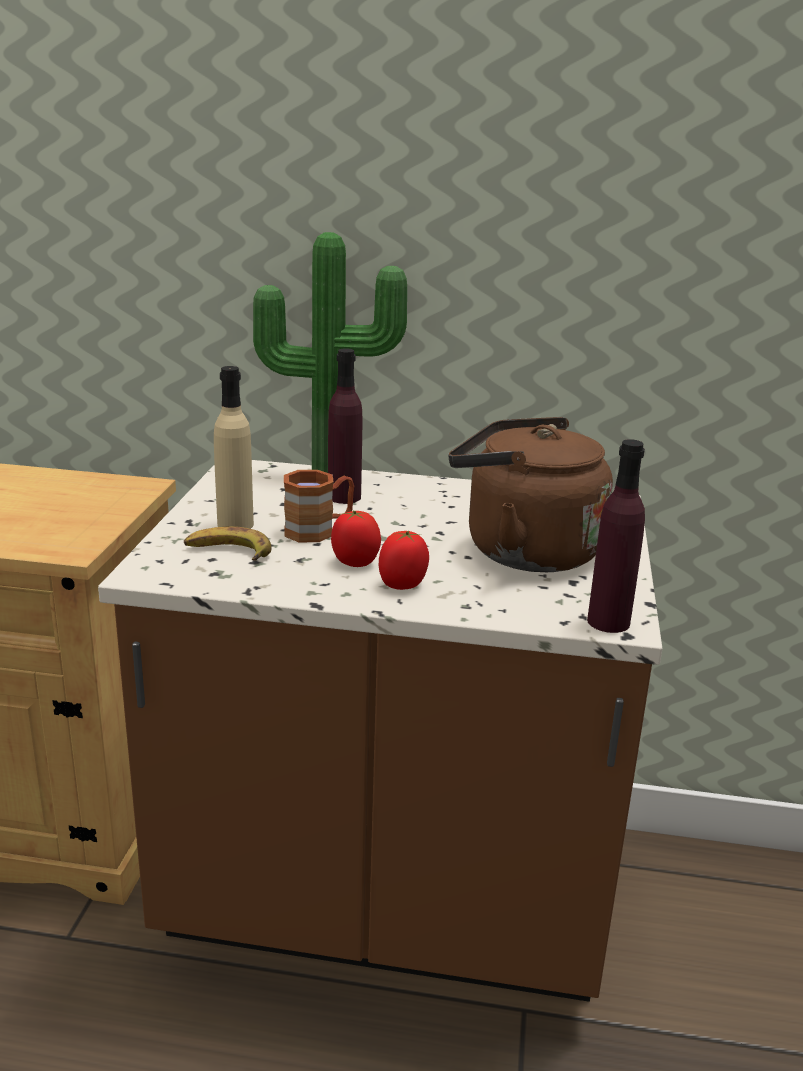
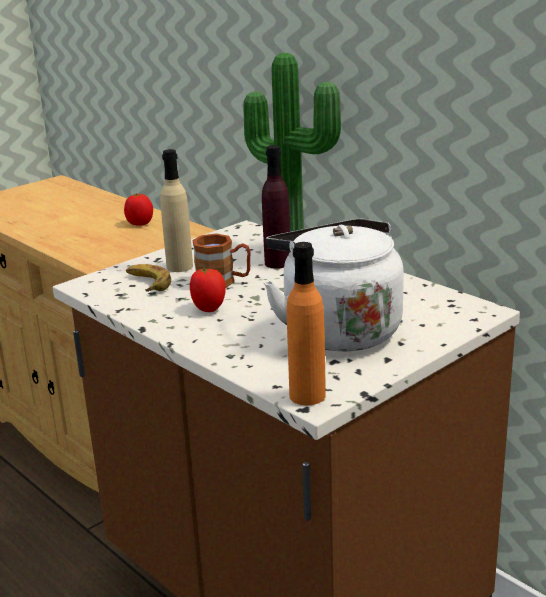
camera: 40 degrees right, 0 degrees up
tomato [379,530,429,590] -> tomato moved to [124,193,153,226]
brown kettle [448,417,613,572] -> white kettle [264,219,404,351]
purple bottle [587,439,645,633] -> orange bottle [287,242,326,405]

